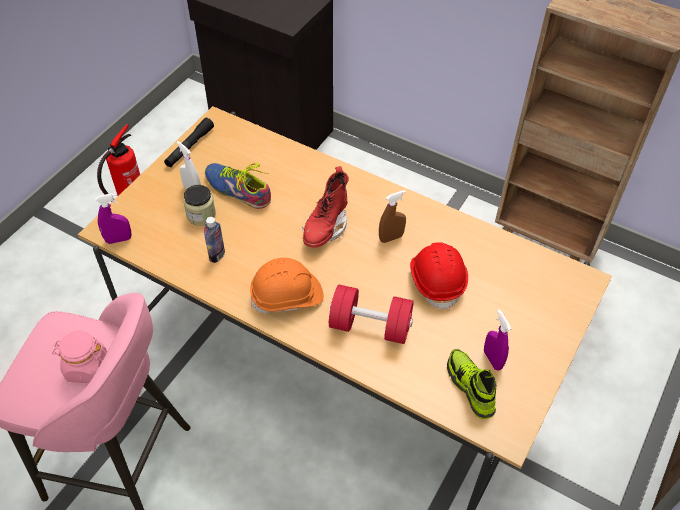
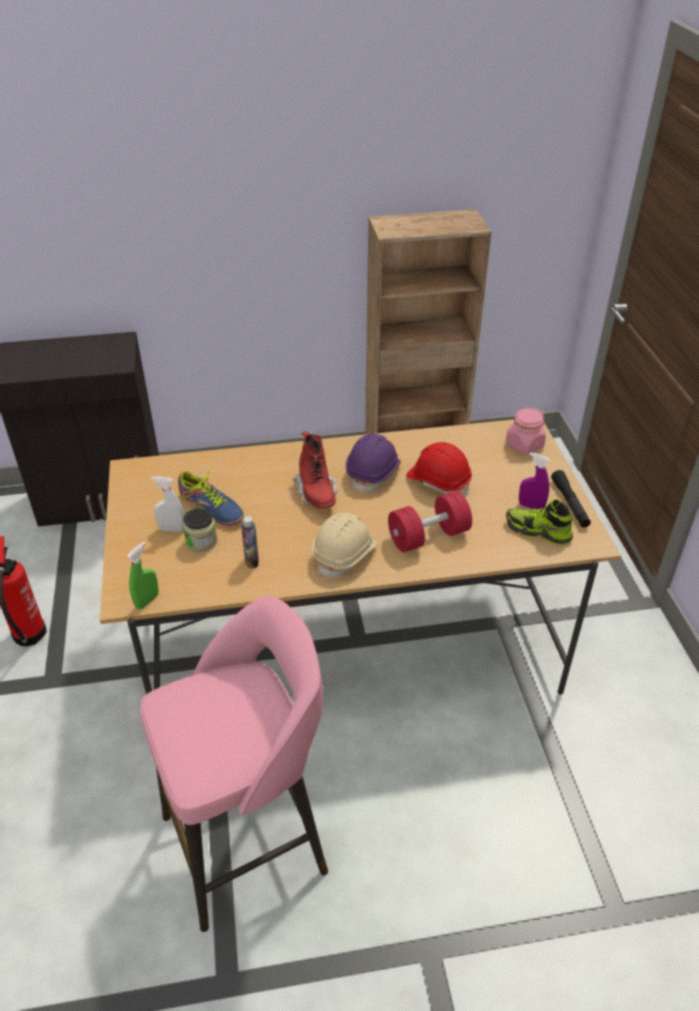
camera: 40 degrees left, 10 degrees down
pink jar [52,331,107,383] -> pink jar moved to [506,408,546,455]
purple spray bottle [95,193,131,244] -> green spray bottle [127,542,159,609]
black flashlight [164,118,214,167] -> black flashlight moved to [551,470,591,528]
shoe [205,163,271,209] -> shoe turned 135 degrees counterclockwise [175,471,244,525]
orange hard hat [250,258,324,313] -> beige hard hat [312,513,377,579]
brown spray bottle [379,190,406,243] -> purple hard hat [346,434,401,494]

